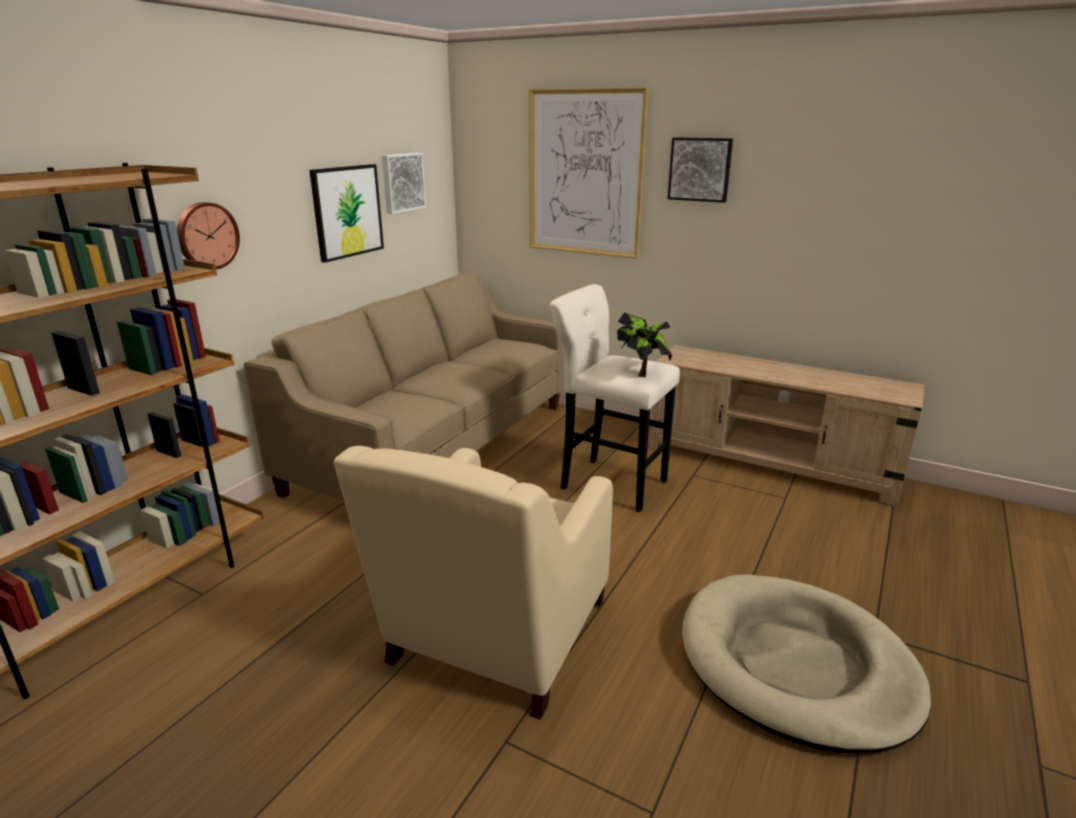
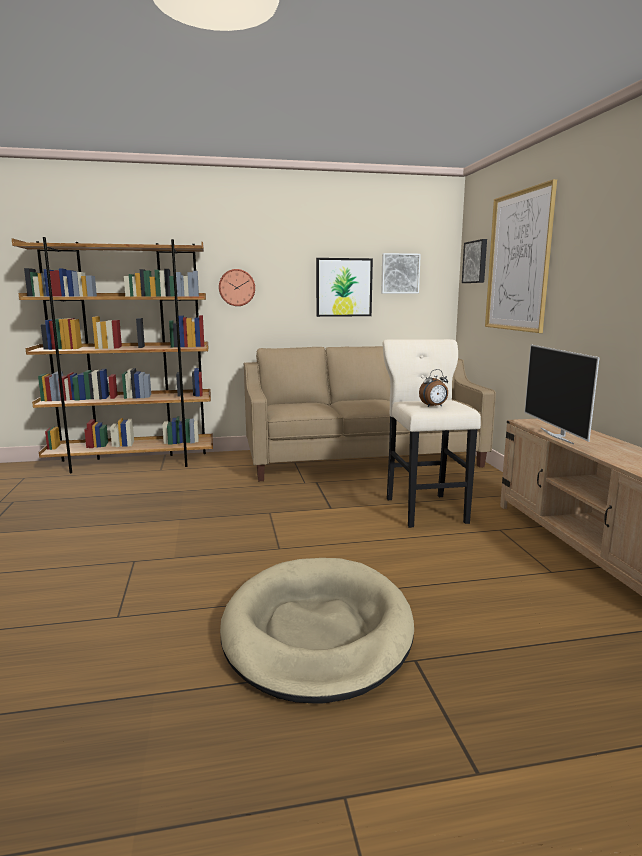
camera: 50 degrees right, 10 degrees down
beige armchair [334,446,613,720] -> none
potted plant [617,312,672,377] -> alarm clock [419,369,448,407]
picture [668,137,733,203] -> picture moved to [462,239,487,283]
none -> television [524,345,600,444]

